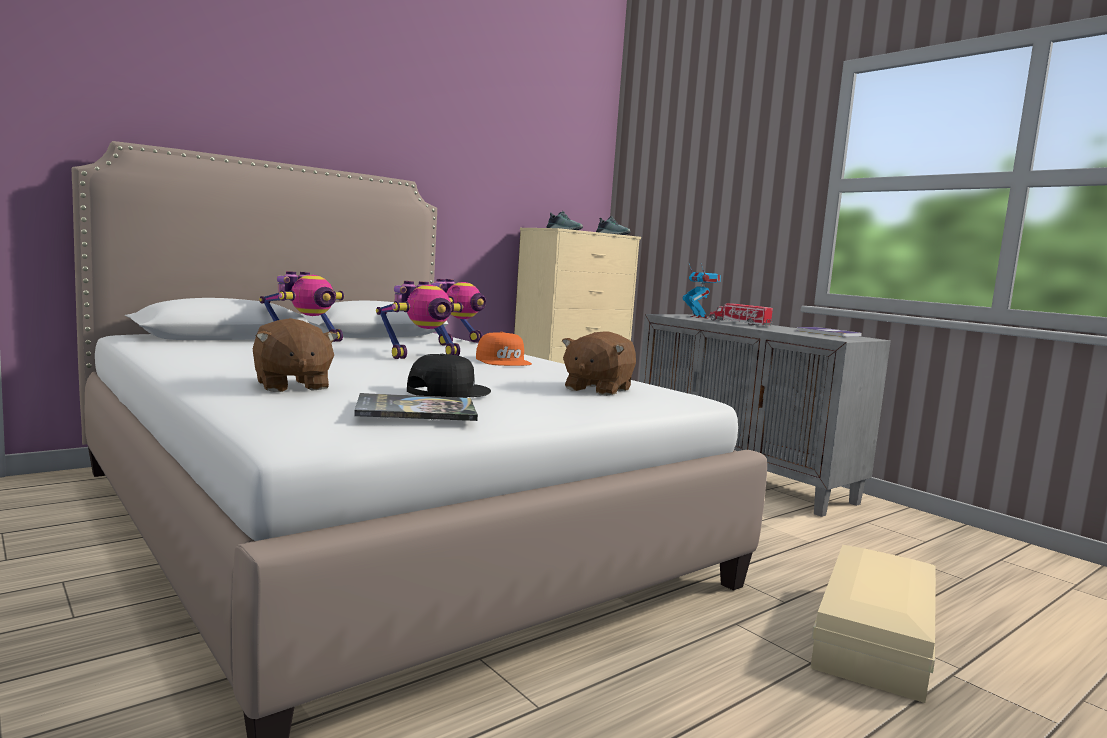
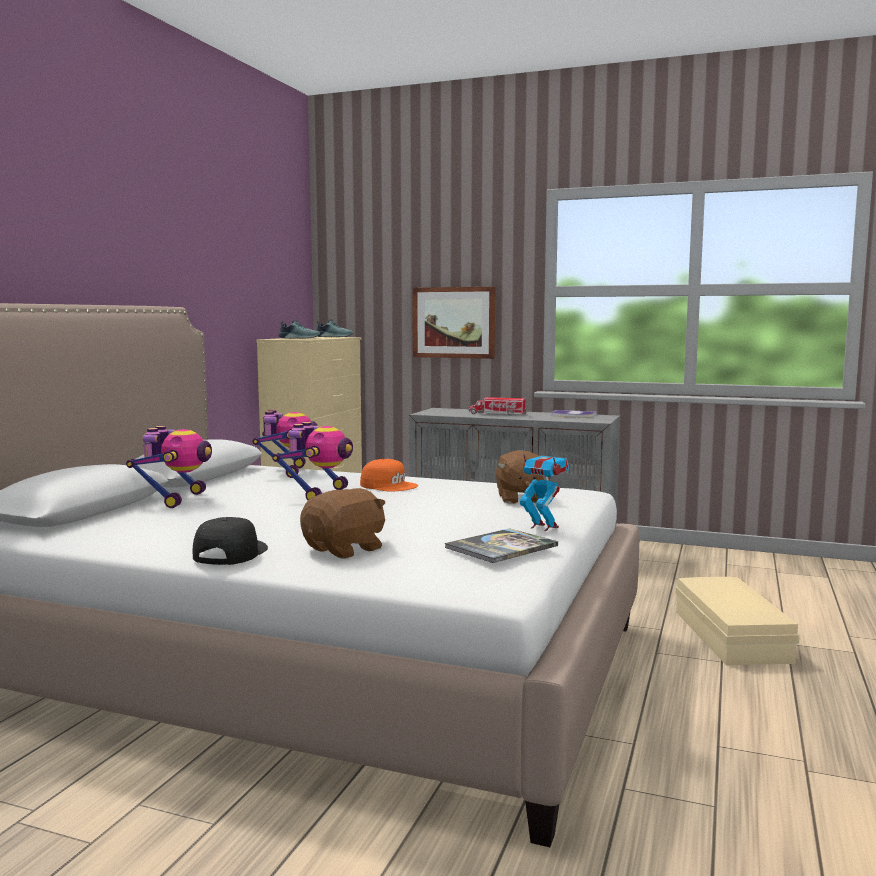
camera: 30 degrees left, 0 degrees up
brown plush toy [253,318,338,392] -> brown plush toy turned 75 degrees counterclockwise [300,488,385,558]
black cap [407,354,491,398] -> black cap moved to [192,517,268,565]
toy robot [682,262,721,319] -> toy robot moved to [520,445,569,531]
none -> picture [413,287,495,359]

